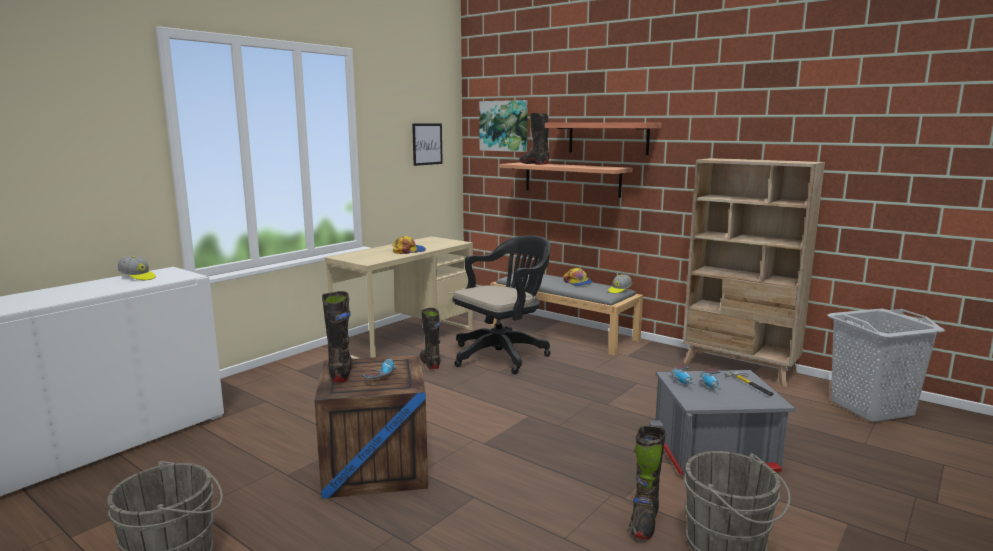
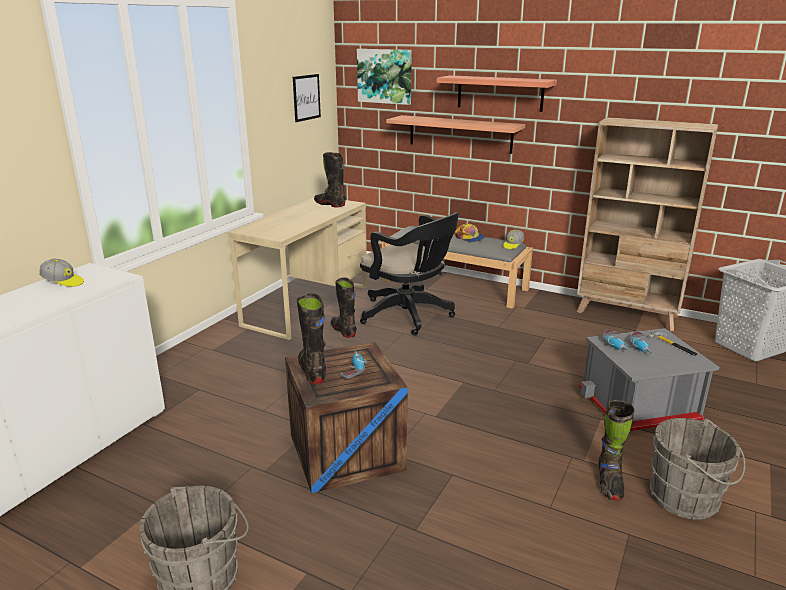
camera: 10 degrees left, 10 degrees up
cap [392,236,426,254] -> none
black office chair [452,235,551,374] -> black office chair turned 90 degrees clockwise [360,212,459,336]
black boot [519,113,549,165] -> black boot moved to [314,152,346,207]

